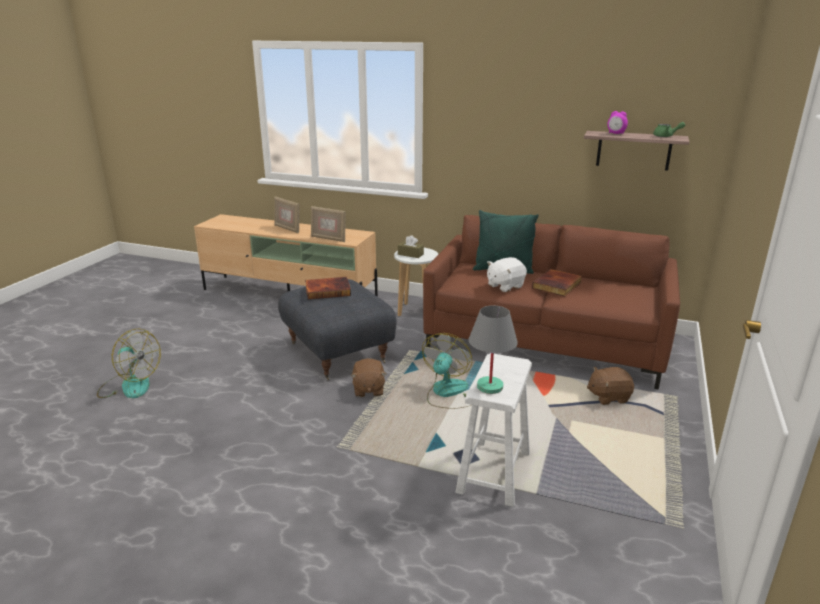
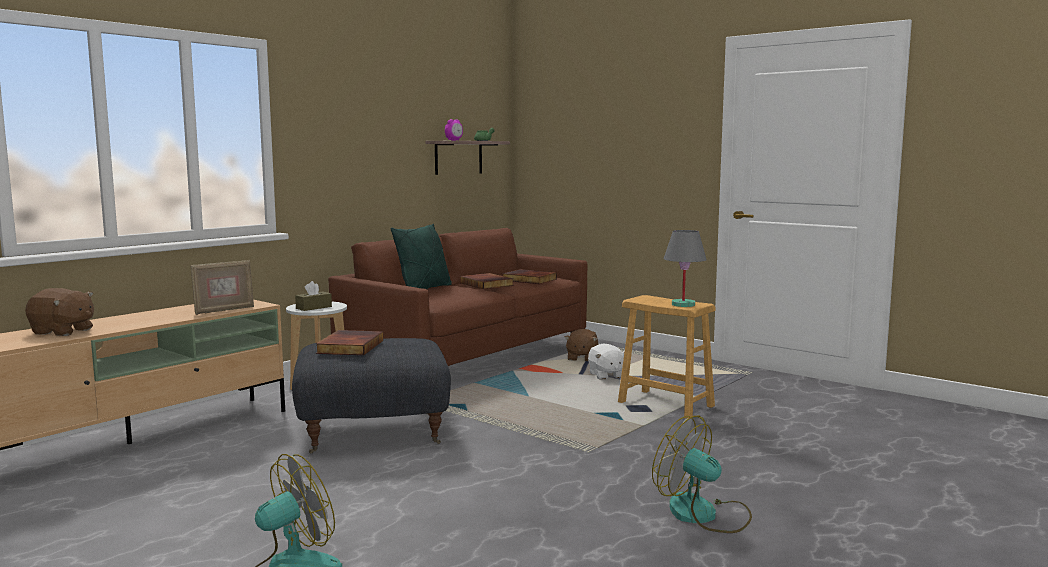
camera: 70 degrees left, 15 degrees down
picture frame [274,197,300,233] -> none
brown plush toy [350,358,386,397] -> brown plush toy moved to [25,288,94,336]
fan [422,333,472,409] -> fan moved to [652,415,752,533]
white stool [456,353,532,507] -> brown stool [618,295,716,419]
white plush toy [487,257,527,292] -> white plush toy moved to [588,343,625,379]
none -> book [502,269,557,284]

